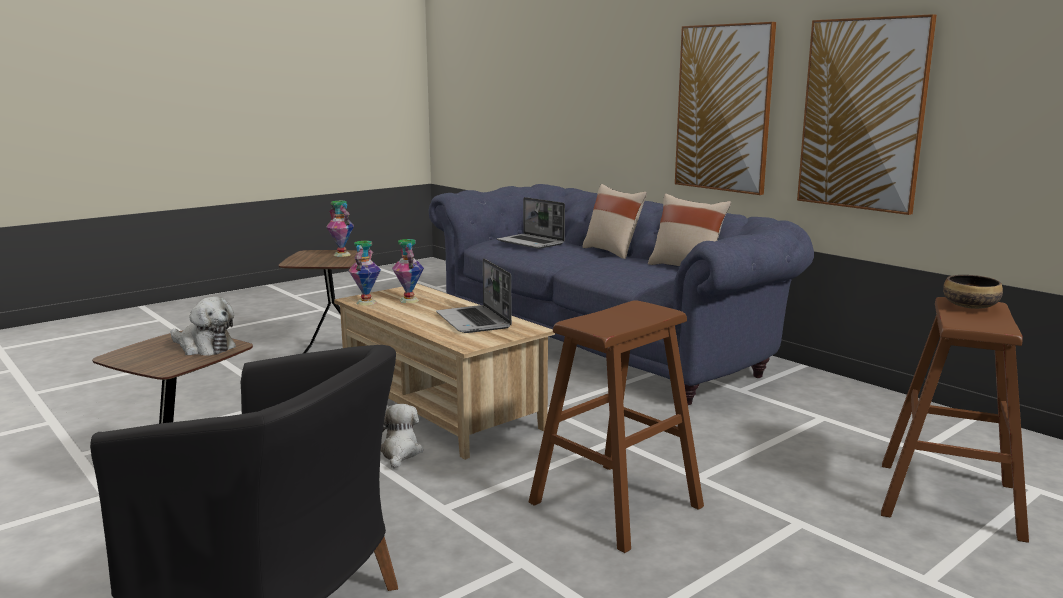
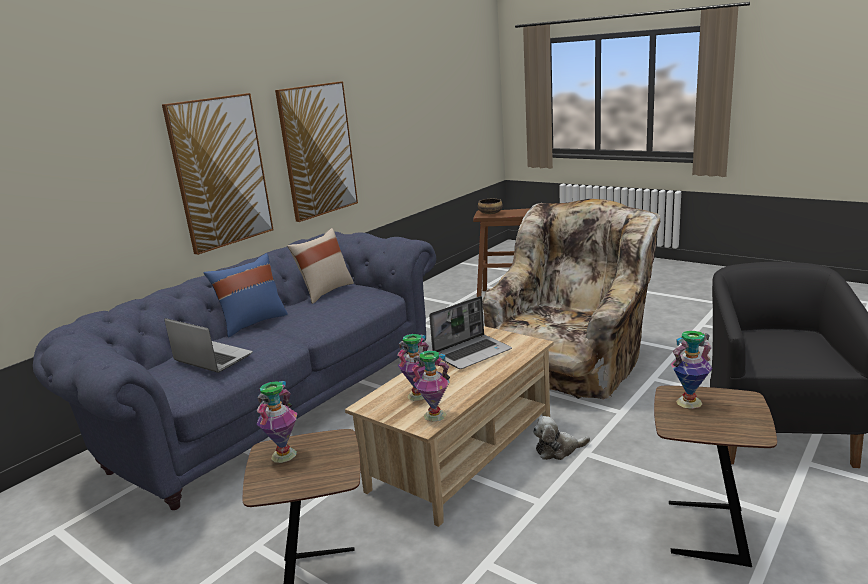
camera: 100 degrees left, 5 degrees up
plush toy [171,297,236,356] -> vase [671,331,713,409]
laptop [497,197,565,249] -> laptop turned 90 degrees counterclockwise [164,318,253,373]
brown stool [529,300,704,553] -> beige armchair [482,199,660,400]
beige pillow [582,184,647,259] -> blue pillow [203,253,288,338]

